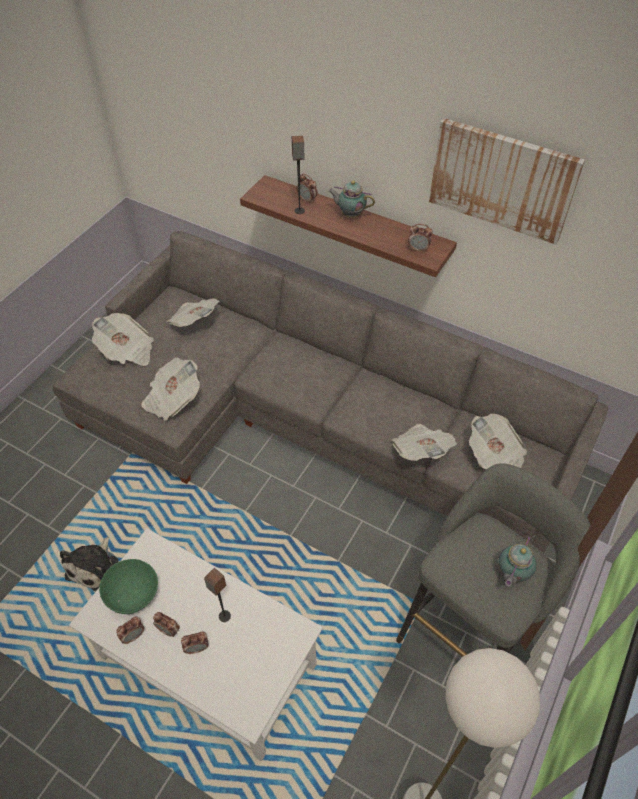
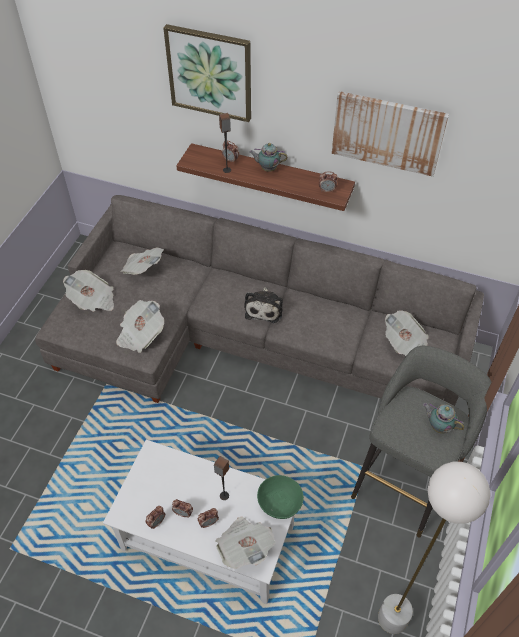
camera: 10 degrees left, 0 degrees up
plush toy [60,536,118,591] -> plush toy moved to [244,287,283,323]
green bowl [99,559,158,614] -> green bowl moved to [257,475,304,519]
newspaper [391,424,457,461] -> newspaper moved to [215,517,276,569]
teapot [499,536,537,586] -> teapot turned 105 degrees clockwise [423,403,464,433]
none -> picture [163,24,251,122]

